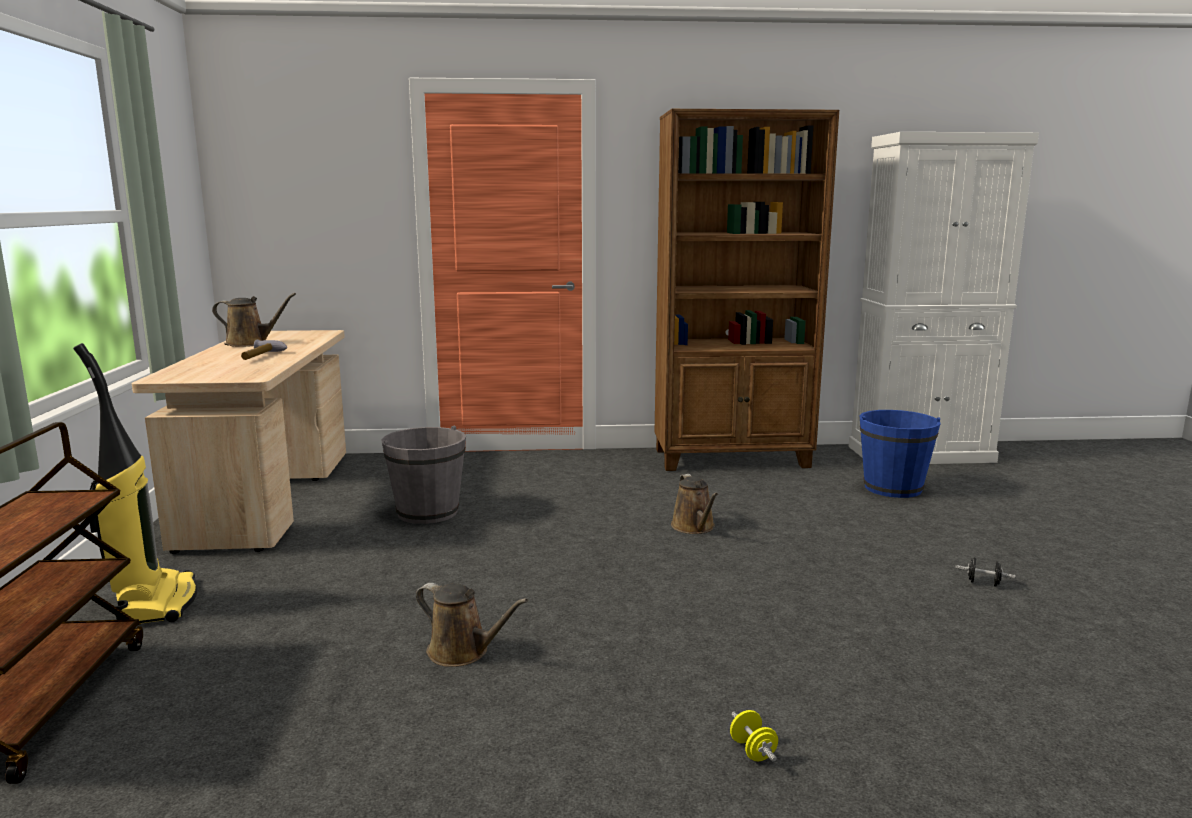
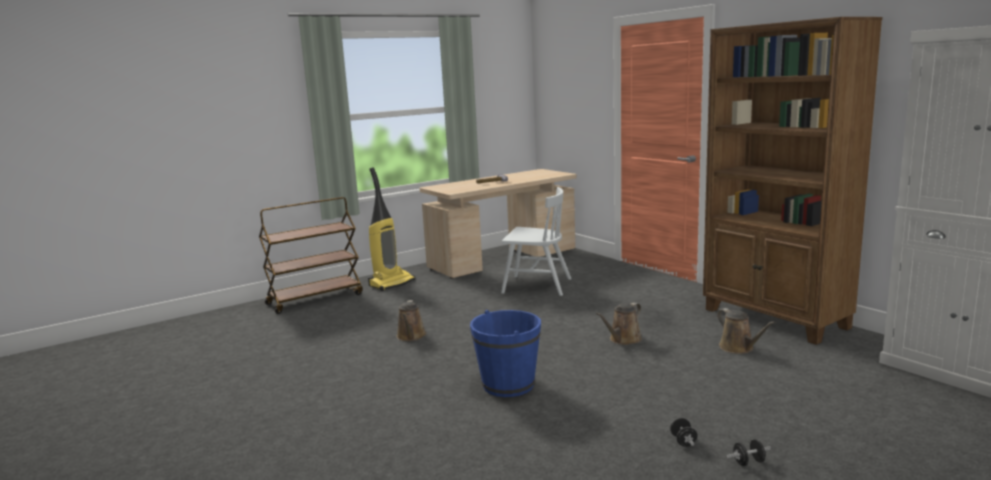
camera: 60 degrees right, 0 degrees up
brown watering can [212,293,296,347] -> brown watering can moved to [717,308,776,354]
grey bucket [381,426,466,524] -> white chair [501,187,571,296]
yellow dumbbell [730,710,778,762] -> none
blue bucket [859,410,941,498] -> blue bucket moved to [470,310,541,397]
none -> black dumbbell [727,439,771,466]

